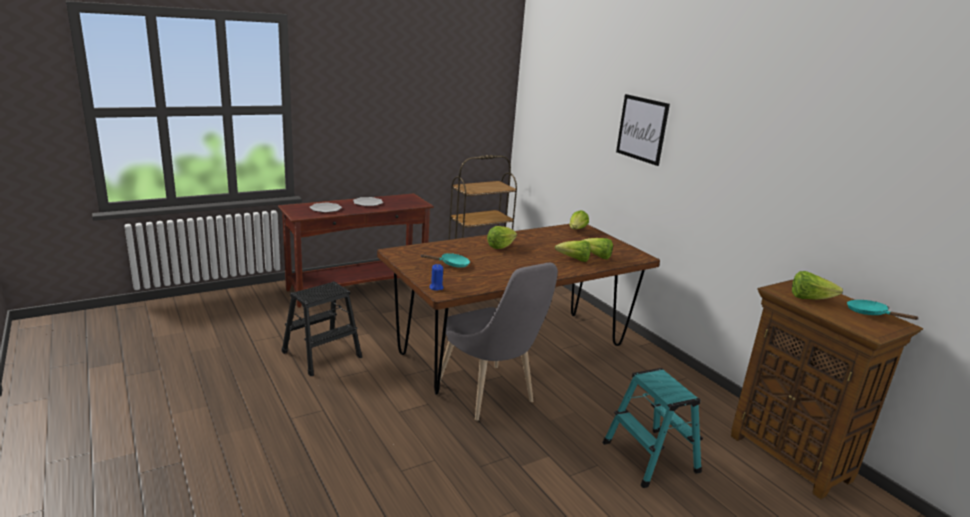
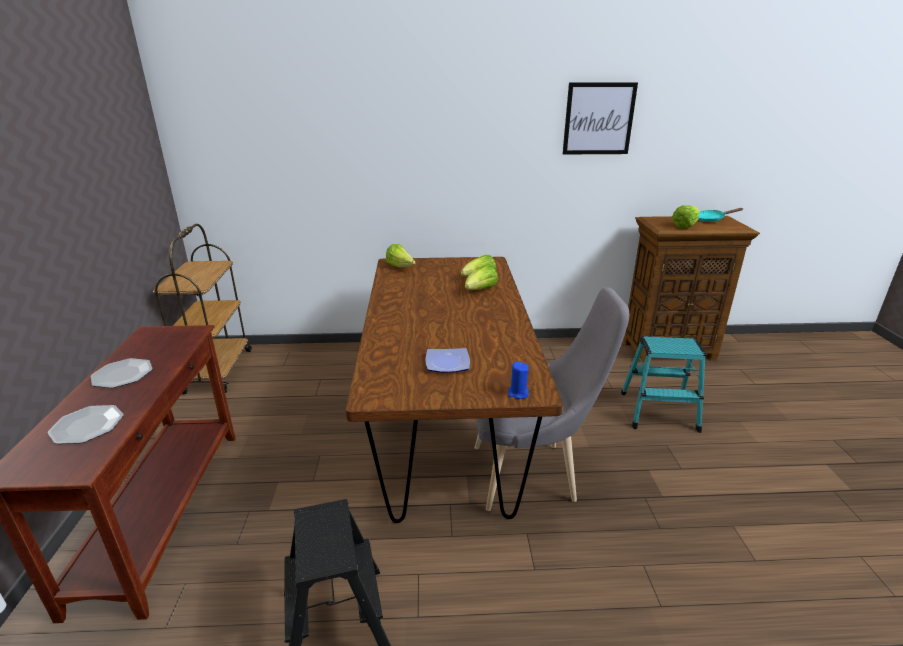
camera: 60 degrees left, 5 degrees up
turquoise frying pan [421,253,470,268] -> plate [425,348,470,373]
lettuce [487,226,517,249] -> none
picture [616,94,670,166] -> picture moved to [563,82,638,154]

